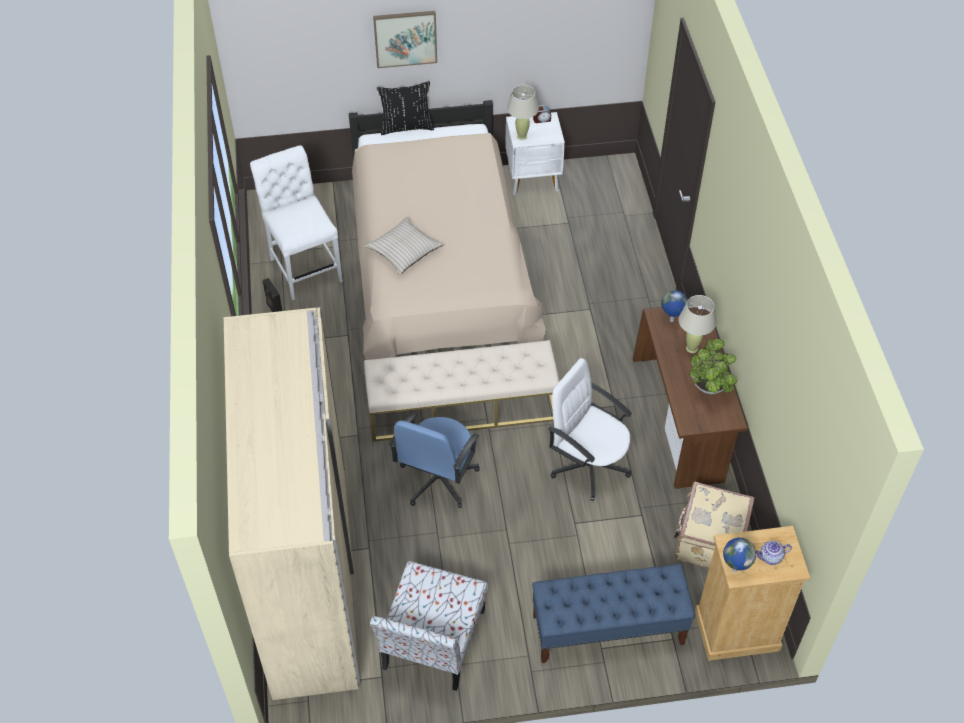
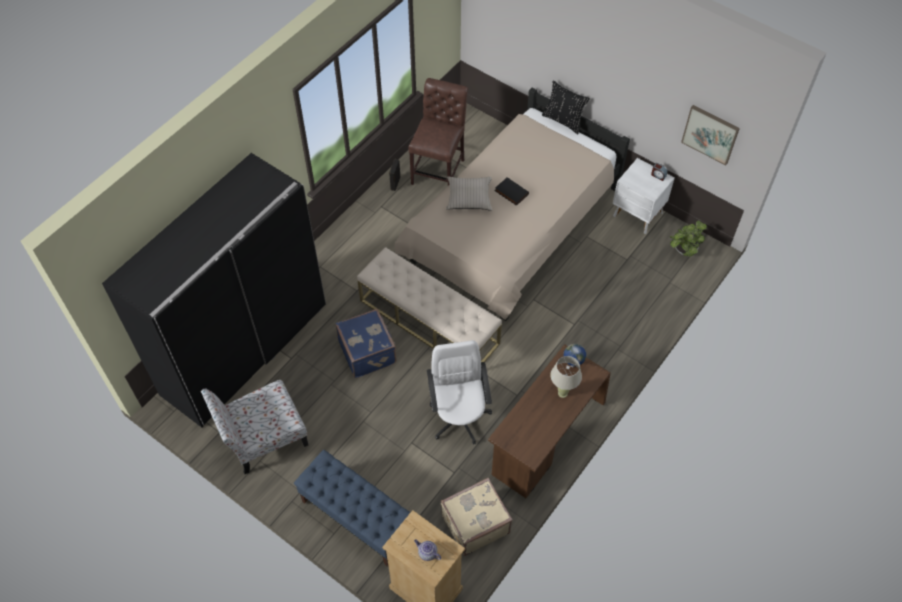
camera: 45 degrees right, 5 degrees up
beige wardrobe [224,307,360,700] -> black wardrobe [102,153,326,427]
white chair [250,145,343,300] -> brown chair [408,78,468,186]
picture [373,11,437,68] -> picture moved to [681,105,740,165]
blue office chair [389,413,480,508] -> blue suitcase [335,309,396,378]
beige table lamp [507,85,539,140] -> none
potted plant [689,339,738,394] -> potted plant moved to [670,220,707,257]
globe [723,538,756,572] -> none
none -> black book [495,177,529,206]

